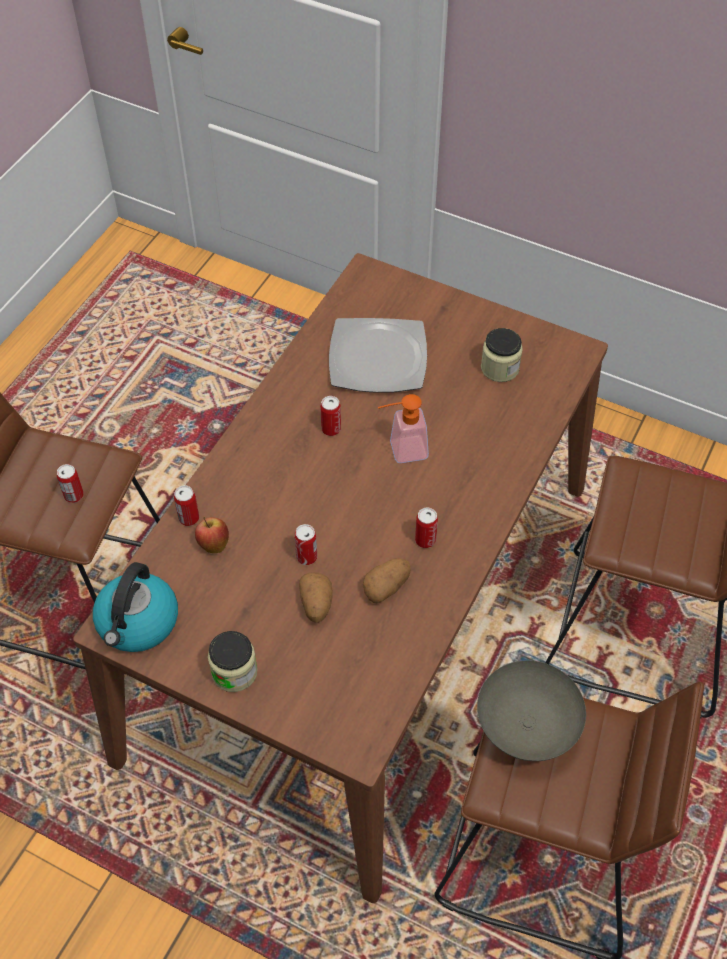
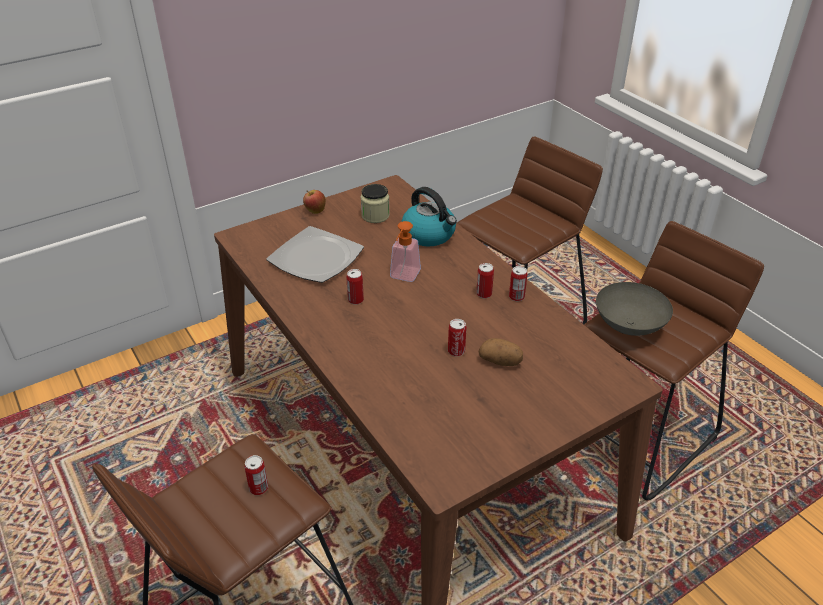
camera: 60 degrees left, 15 degrees down
kettle [93,562,178,652] -> kettle moved to [401,187,457,247]
can [174,485,199,526] -> can moved to [509,266,528,301]
apple [195,517,229,553] -> apple moved to [303,190,326,214]
jar [208,631,258,692] -> none
potato [363,558,411,603] -> none

